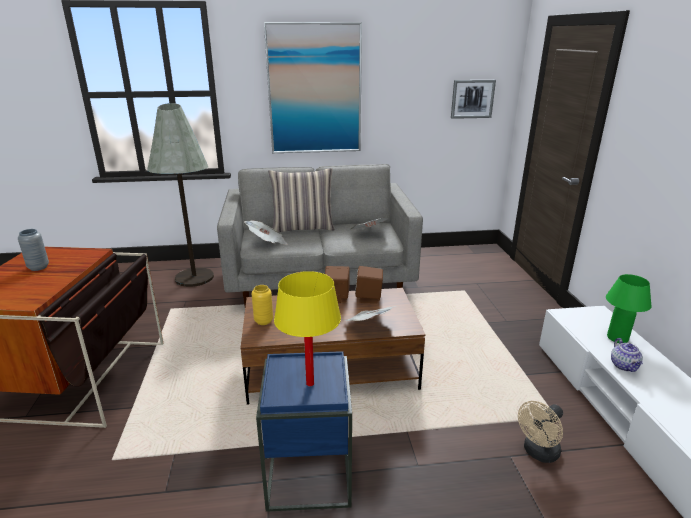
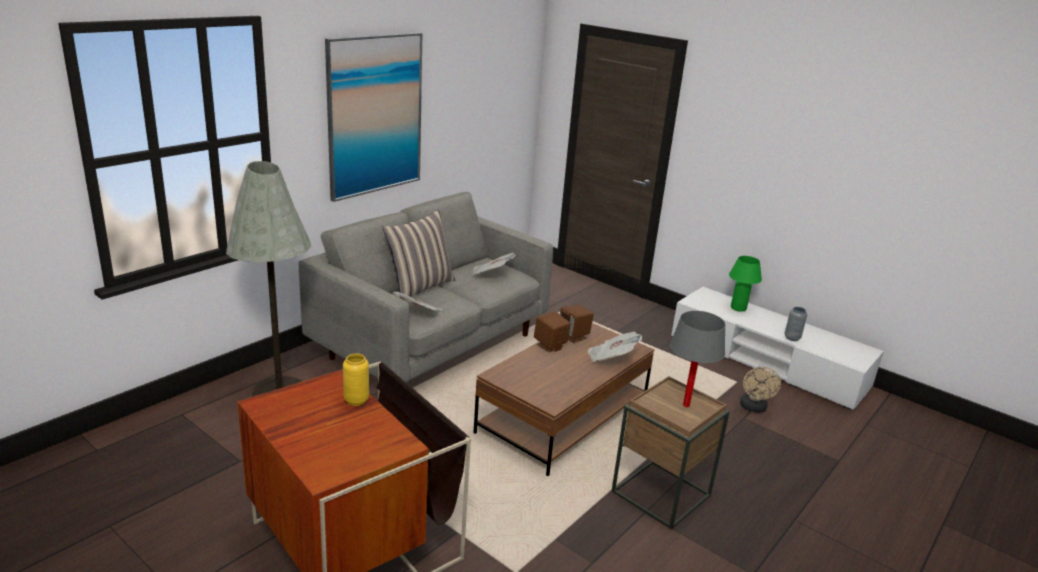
camera: 45 degrees left, 0 degrees up
grey vase [18,229,49,271] -> grey vase moved to [785,307,807,341]
yellow vase [252,285,273,325] -> yellow vase moved to [343,354,369,406]
blue side table [256,351,352,512] -> brown side table [611,376,730,529]
yellow table lamp [274,271,341,386] -> grey table lamp [670,311,726,407]
picture [451,80,496,119] -> none
teapot [611,338,643,372] -> none

